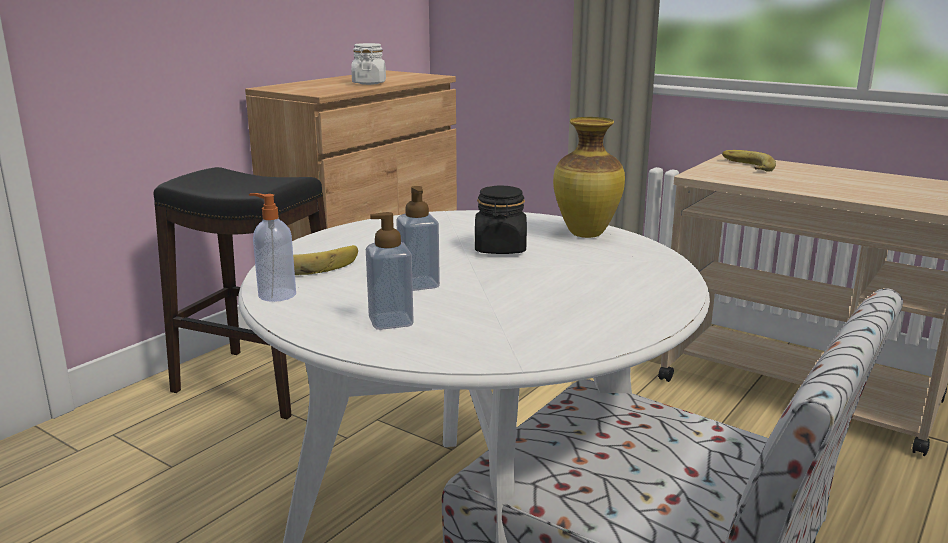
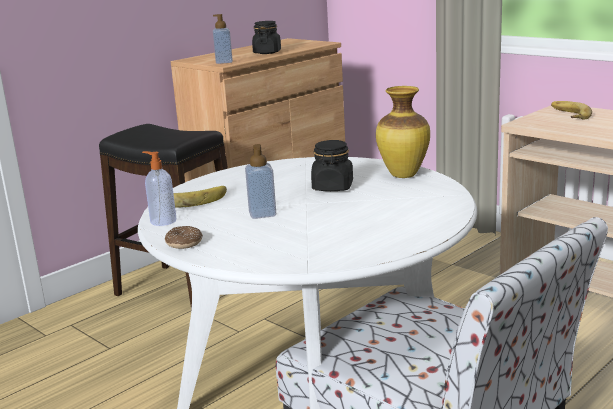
camera: 10 degrees right, 0 degrees up
white jar [351,43,386,85] -> black jar [252,21,281,54]
soap dispenser [366,212,414,330] -> soap dispenser moved to [213,14,233,64]
none -> donut [165,226,203,249]

